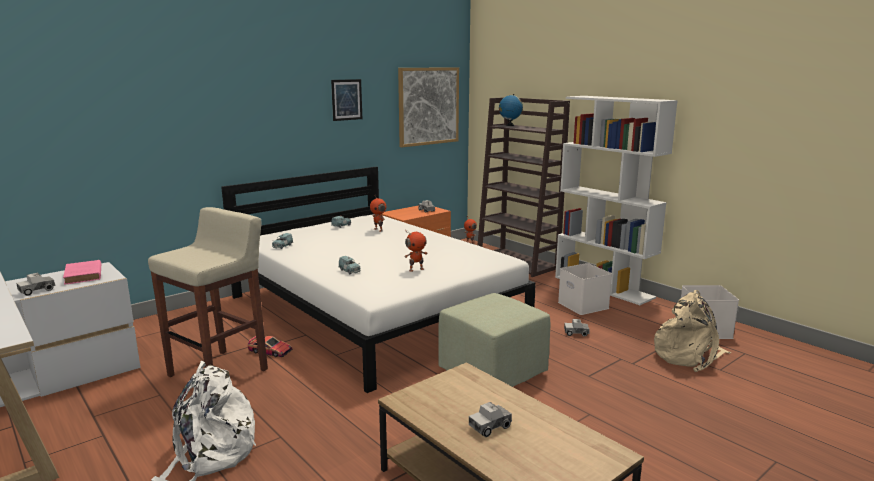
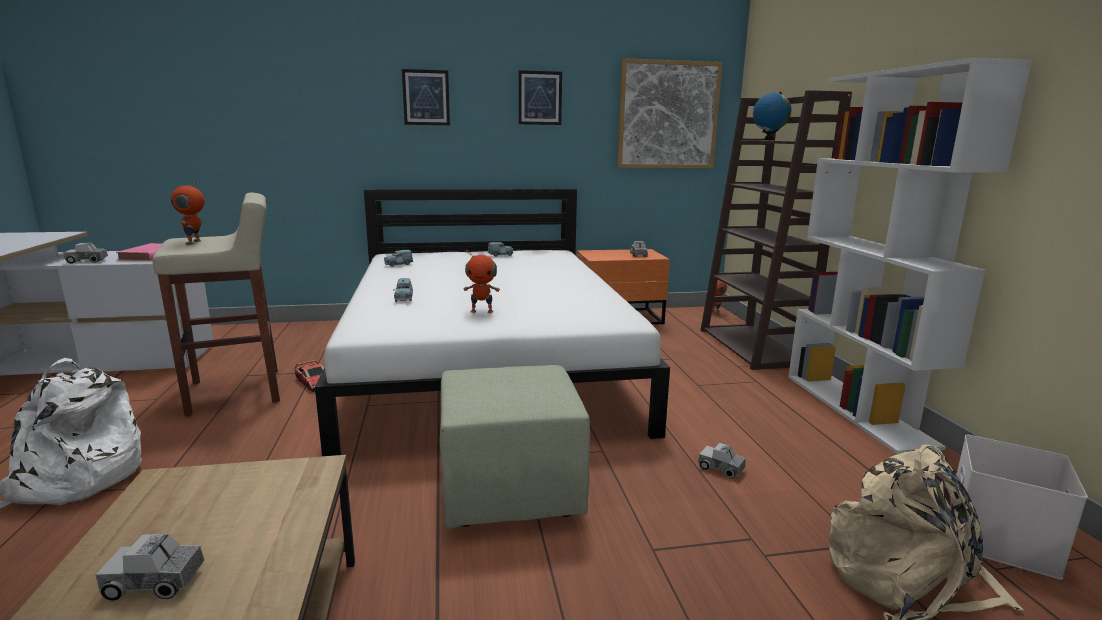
camera: 30 degrees right, 0 degrees up
toy robot [370,195,386,232] -> toy robot moved to [171,180,205,245]
white storage box [558,263,612,315] -> none
none -> picture [402,69,450,125]

